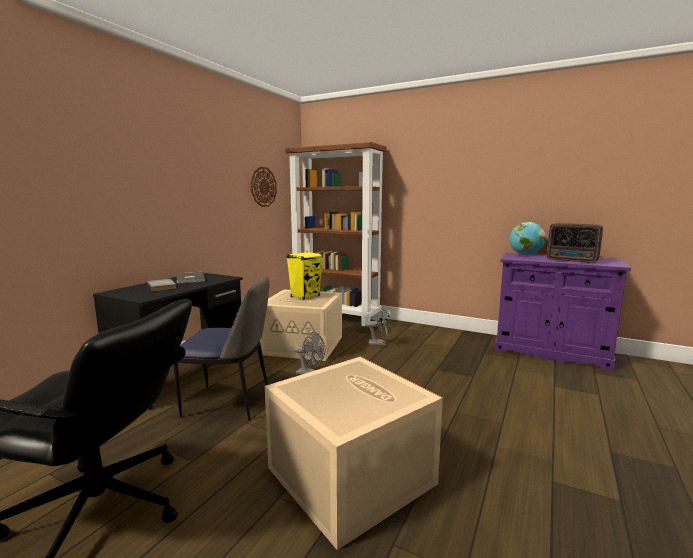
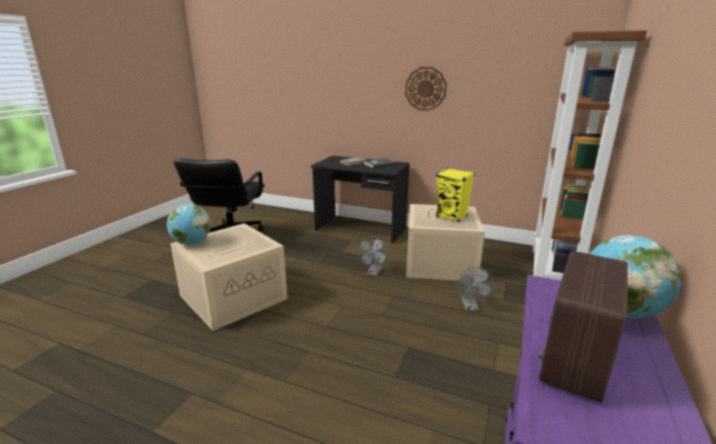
camera: 85 degrees right, 10 degrees up
chair [174,276,270,421] -> none
wall clock [251,167,277,207] -> wall clock moved to [405,67,447,111]
none -> globe [167,204,211,245]

